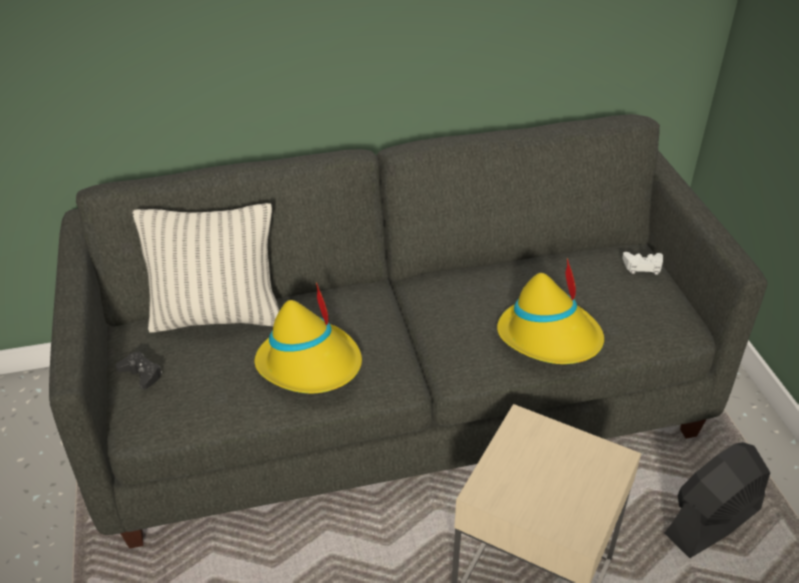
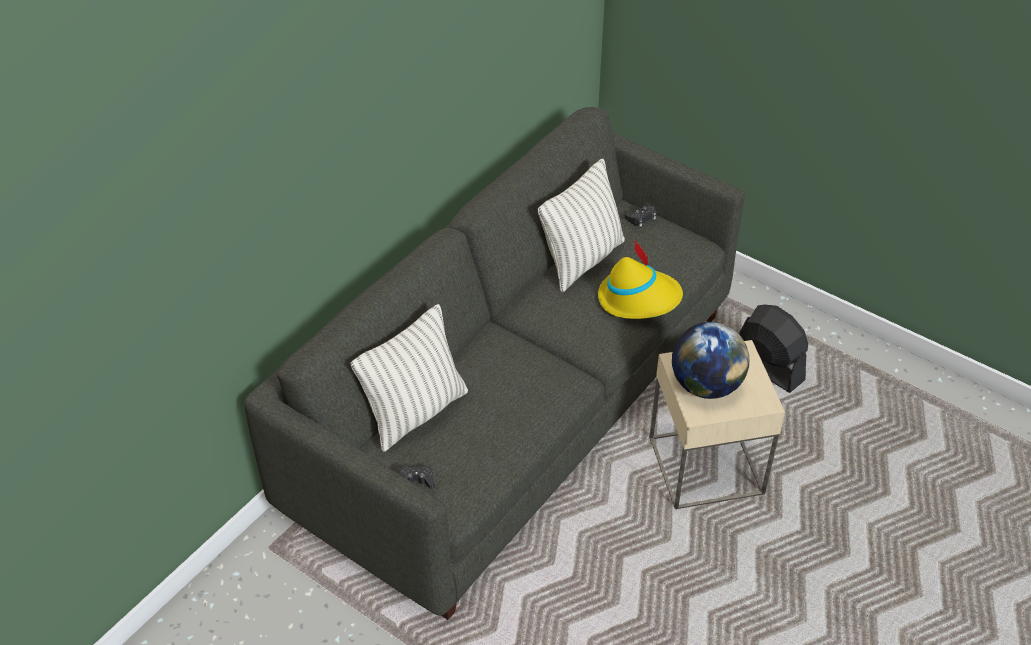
camera: 40 degrees left, 5 degrees up
yellow hat [255,282,362,393] -> none
white game controller [622,252,663,275] -> black game controller [625,203,656,227]
black fan [664,442,770,558] -> black fan turned 120 degrees clockwise [739,305,808,393]
none -> pillow [538,159,625,292]
none -> globe [672,322,749,399]

